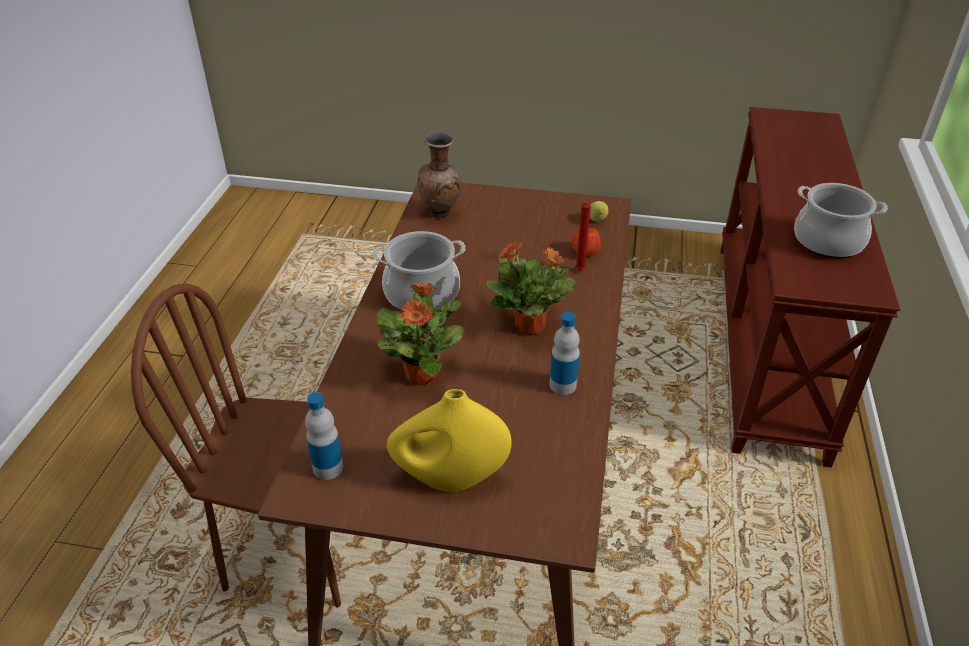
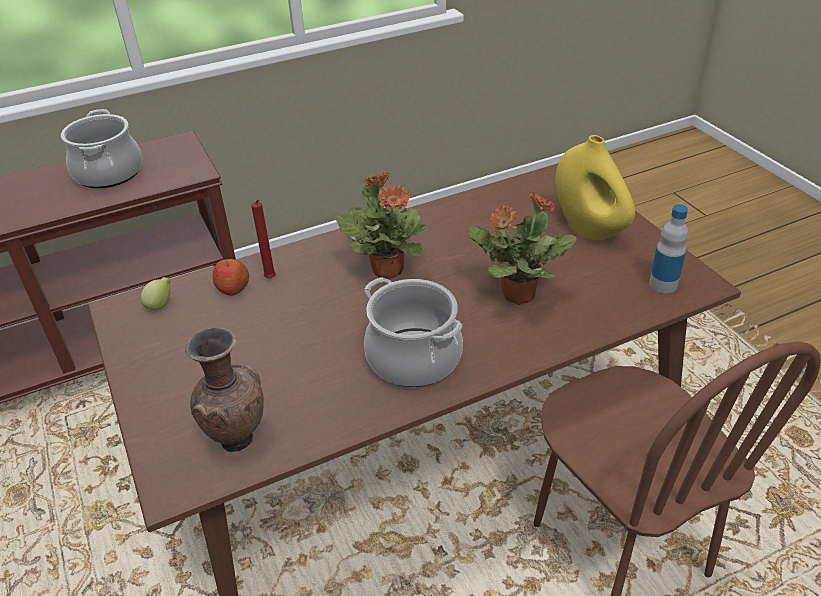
camera: 125 degrees left, 0 degrees up
bottle [549,312,580,395] -> none

